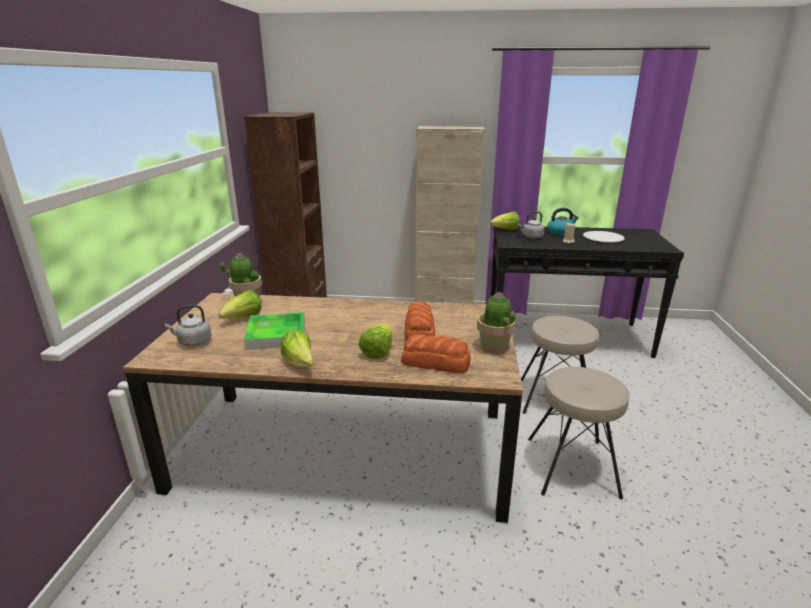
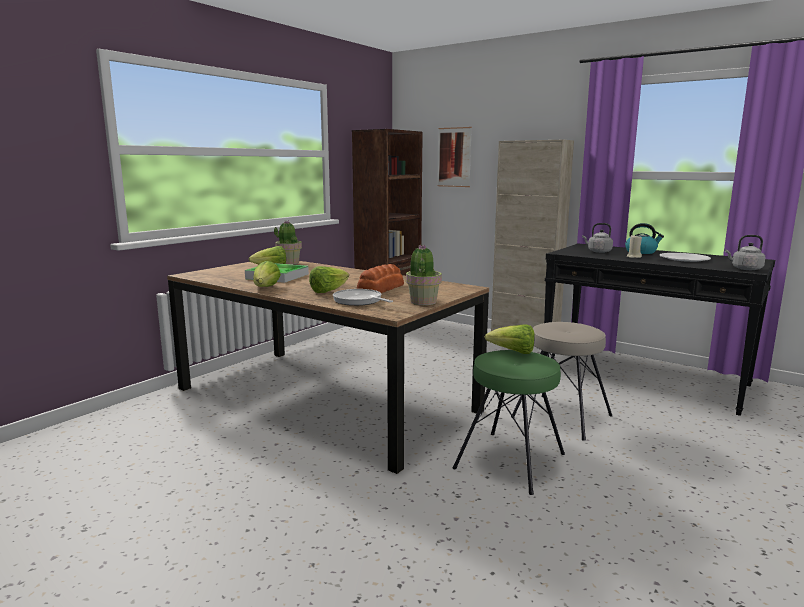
camera: 30 degrees right, 10 degrees down
grey kettle [165,305,212,347] -> grey kettle moved to [725,235,766,270]
bread [401,334,471,373] -> frying pan [333,289,393,306]
lettuce [490,212,520,230] -> lettuce moved to [485,324,535,354]
beige stool [528,367,629,499] -> green stool [453,350,565,495]
none -> picture [437,127,472,187]

